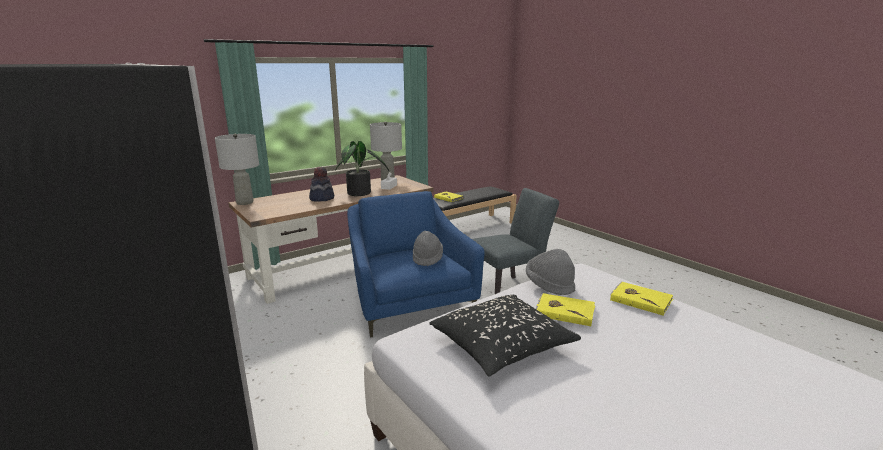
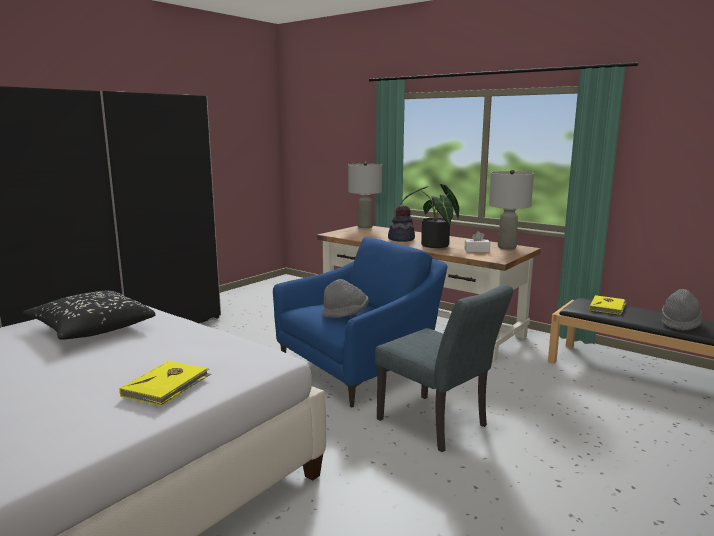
camera: 75 degrees right, 5 degrees down
grey hat [526,249,575,295] -> grey hat moved to [661,289,702,331]
yellow book [536,293,595,326] -> none

